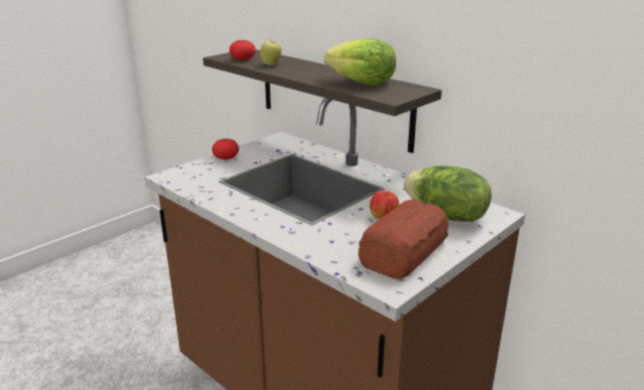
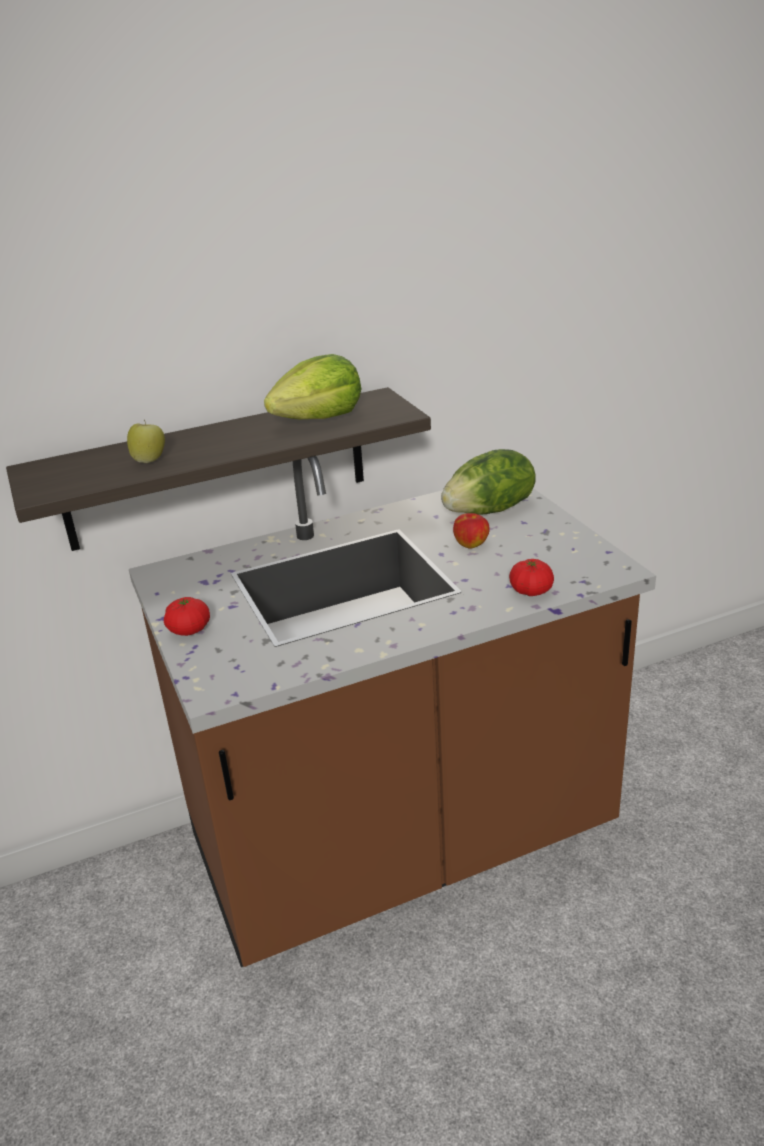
camera: 65 degrees left, 5 degrees up
tomato [229,40,256,60] -> tomato moved to [509,559,554,596]
bread [358,199,449,278] -> none

